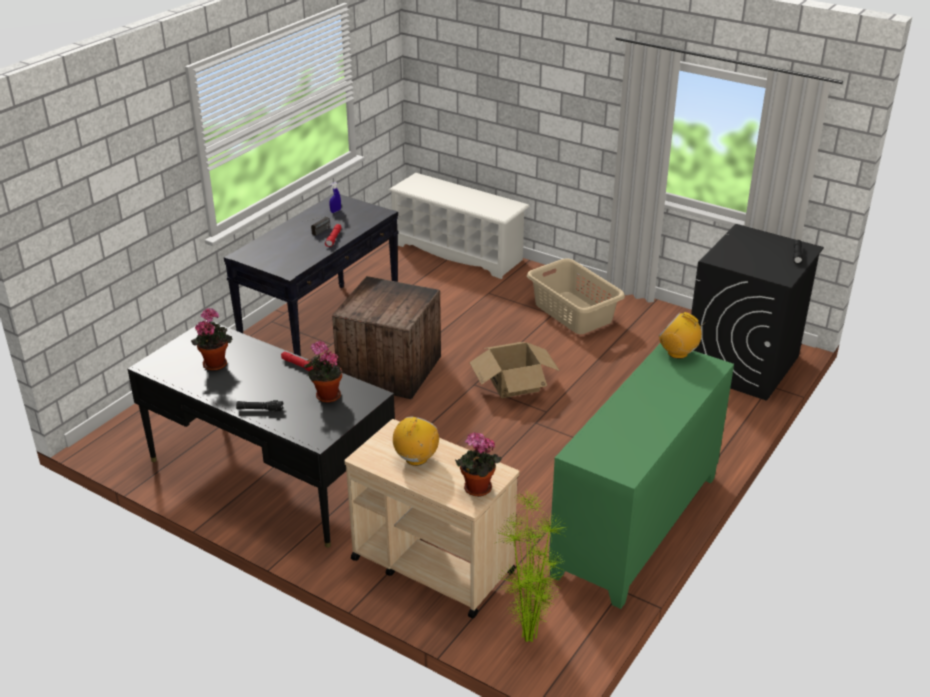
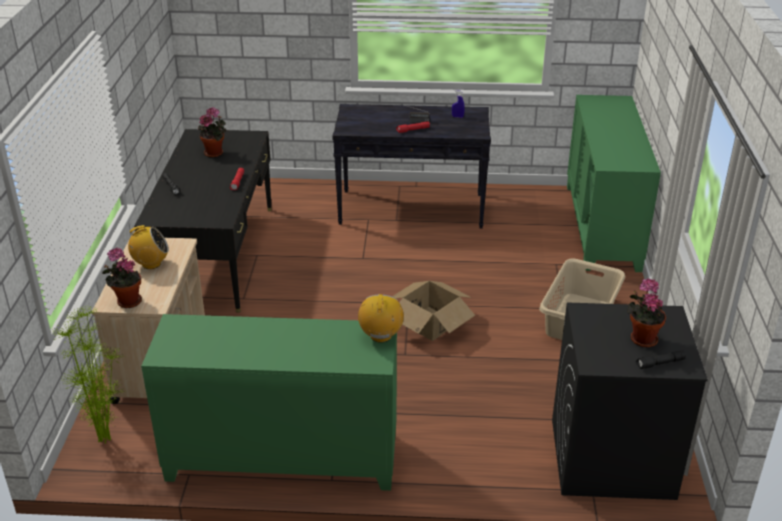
camera: 60 degrees right, 0 degrees up
potted plant [304,341,342,403] -> potted plant moved to [627,278,666,348]
crate [332,276,441,399] -> none
white shoe rack [389,173,530,279] -> green cabinet [567,95,661,272]

